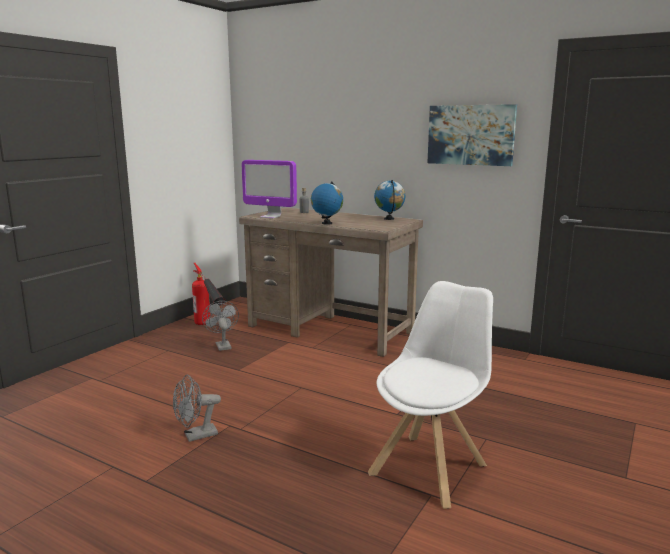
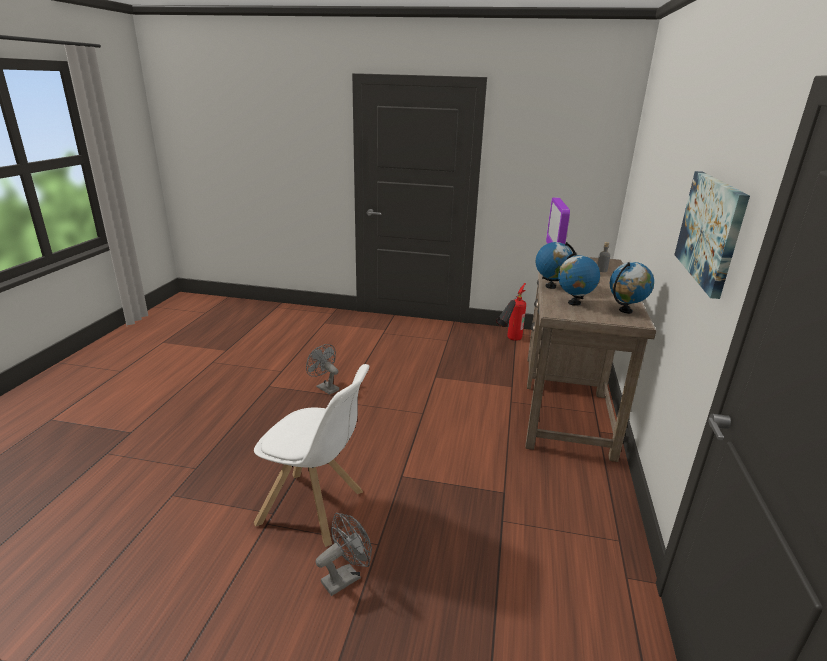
camera: 70 degrees right, 10 degrees up
grey fan [202,301,239,351] -> grey fan moved to [316,513,372,596]
none -> globe [558,252,600,306]

